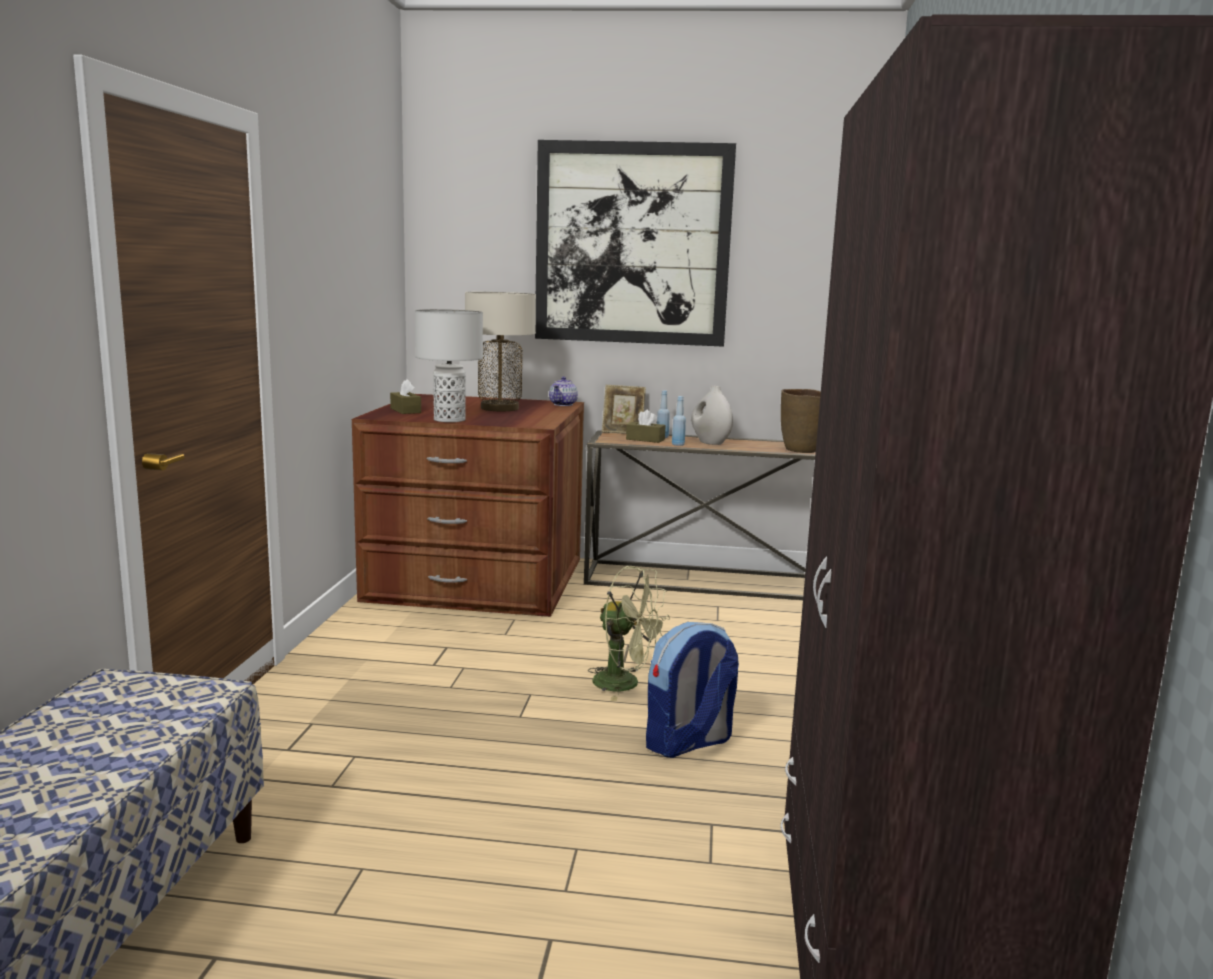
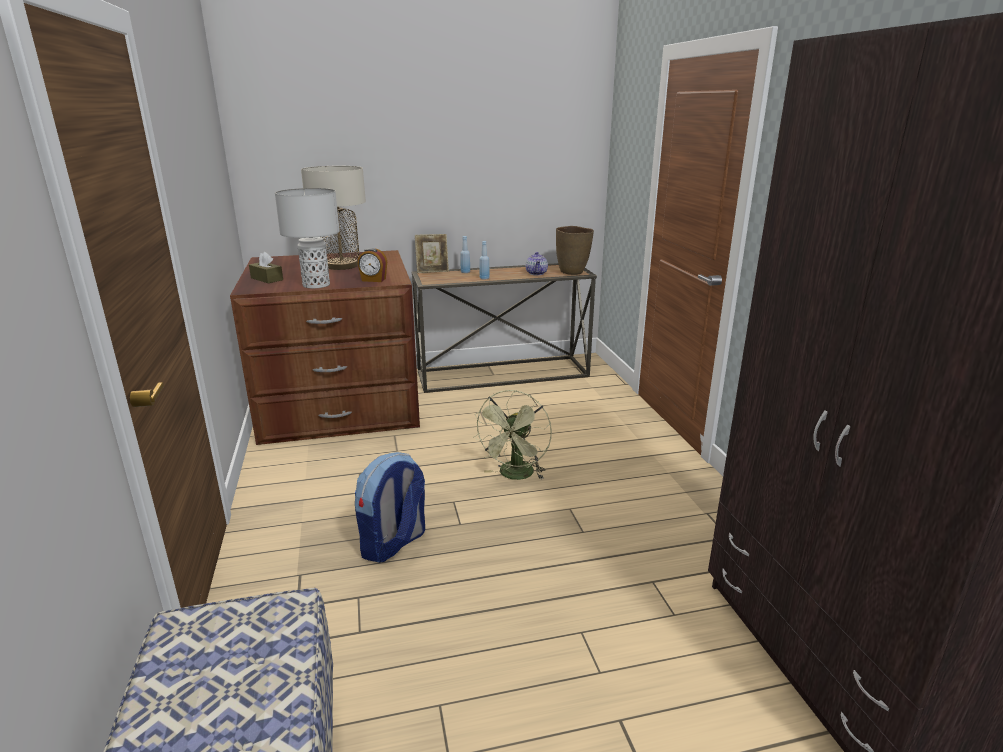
camera: 20 degrees left, 10 degrees up
picture [535,140,736,347] -> none
teapot [549,377,578,406] -> teapot moved to [525,252,548,275]
green fan [588,566,670,701] -> green fan turned 105 degrees clockwise [474,390,552,480]
brown tissue box [626,410,665,443] -> none
backpack [646,622,739,758] -> backpack moved to [355,452,425,563]
white vase [691,386,733,445] -> none
none -> alarm clock [357,248,387,282]

